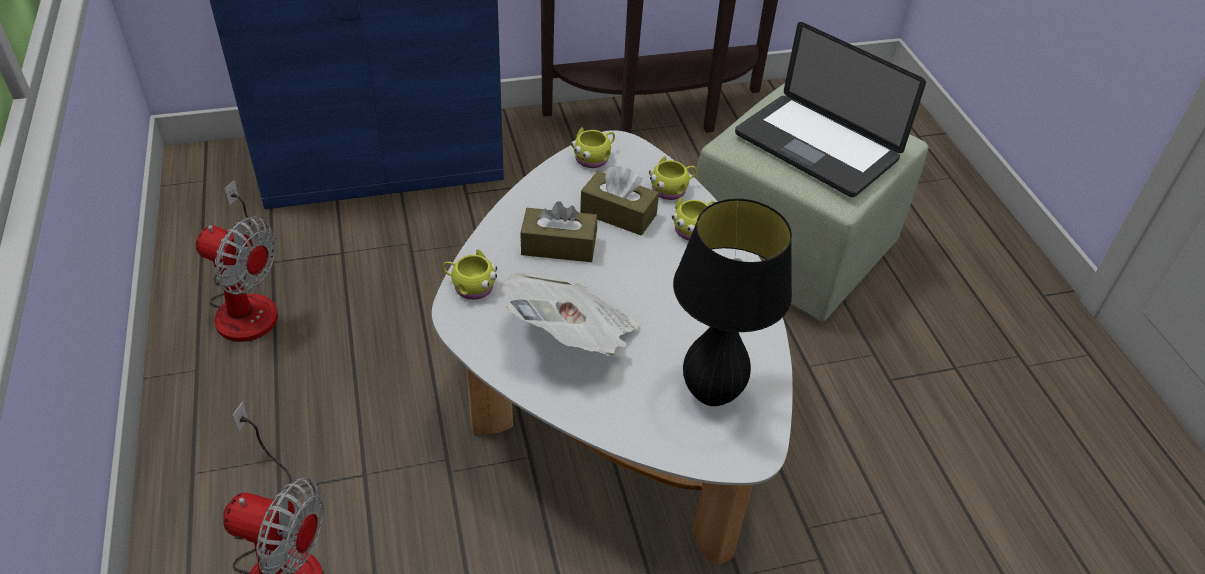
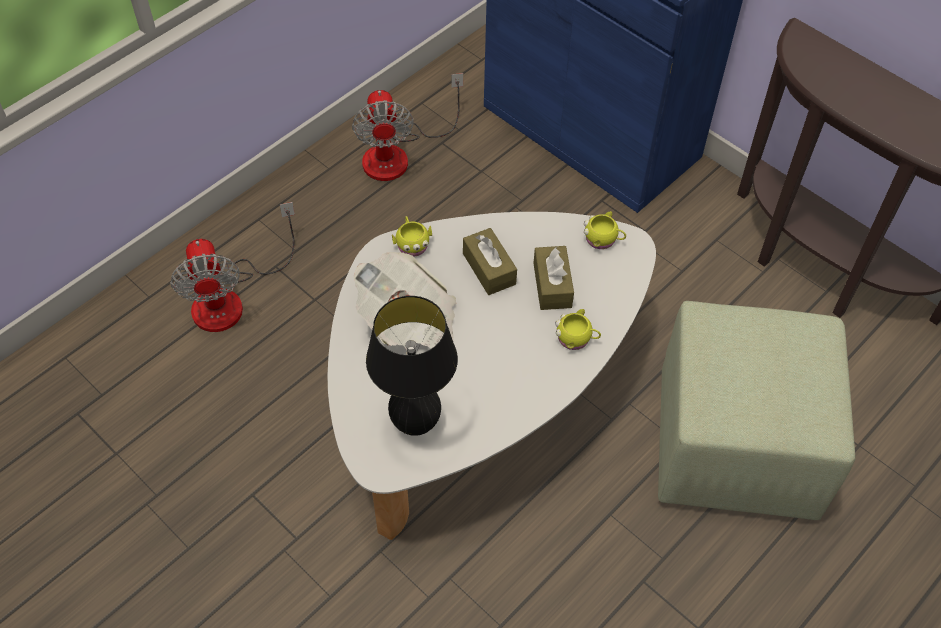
camera: 60 degrees right, 10 degrees up
yellow mug [649,156,697,200] -> none
laptop [735,22,926,197] -> none

